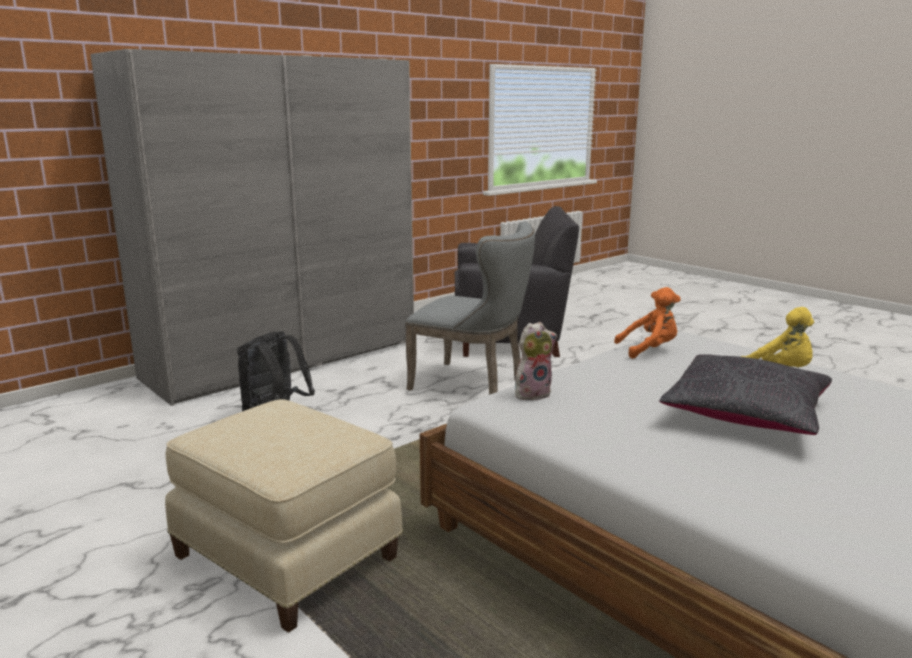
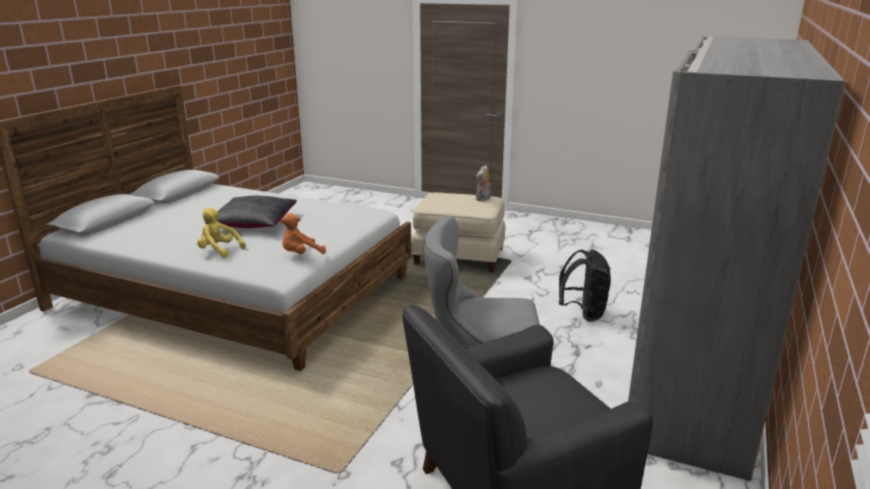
camera: 155 degrees right, 5 degrees up
plush toy [515,322,557,401] -> plush toy moved to [476,165,491,201]

